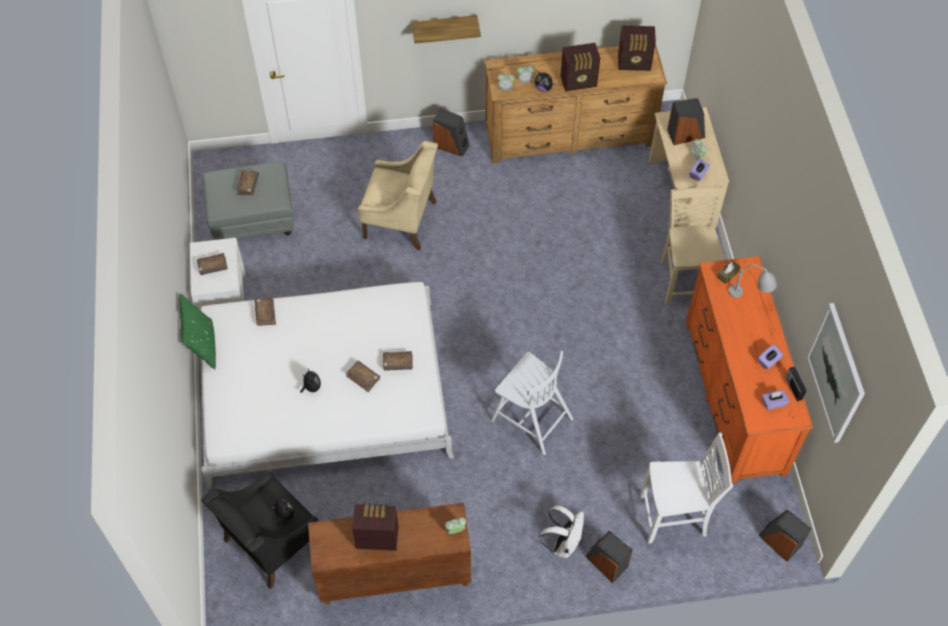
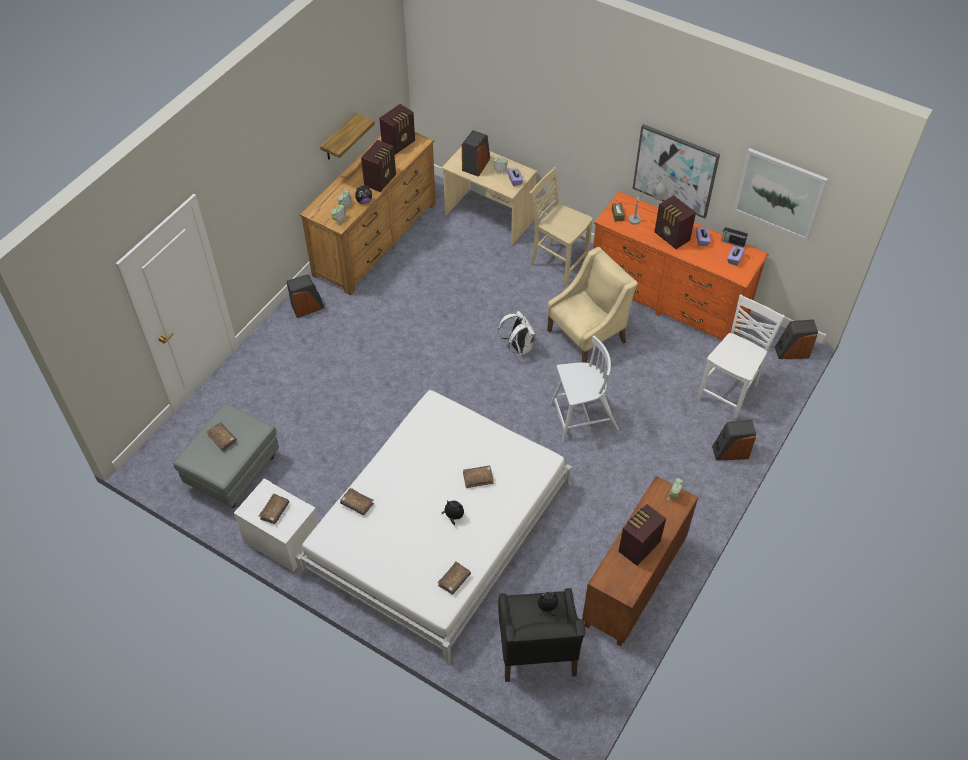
camera: 50 degrees left, 5 degrees down
green pillow [179,293,216,369] -> none
beige armchair [358,141,438,250] -> beige armchair moved to [547,247,638,363]
brown book [383,351,413,371] -> brown book moved to [437,562,471,595]
shelf [411,15,481,44] -> shelf moved to [320,113,375,160]
white backpack [539,505,584,558] -> white backpack moved to [498,311,536,355]
none -> picture [633,124,720,218]
none -> radio [654,195,696,249]

